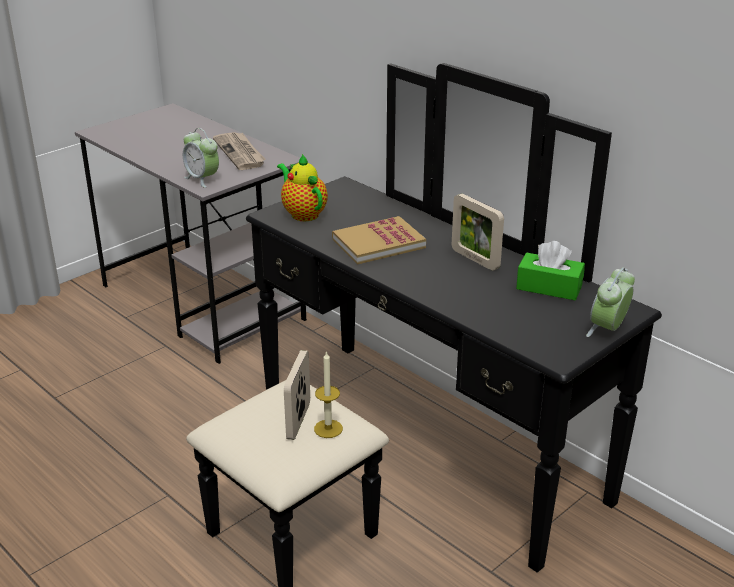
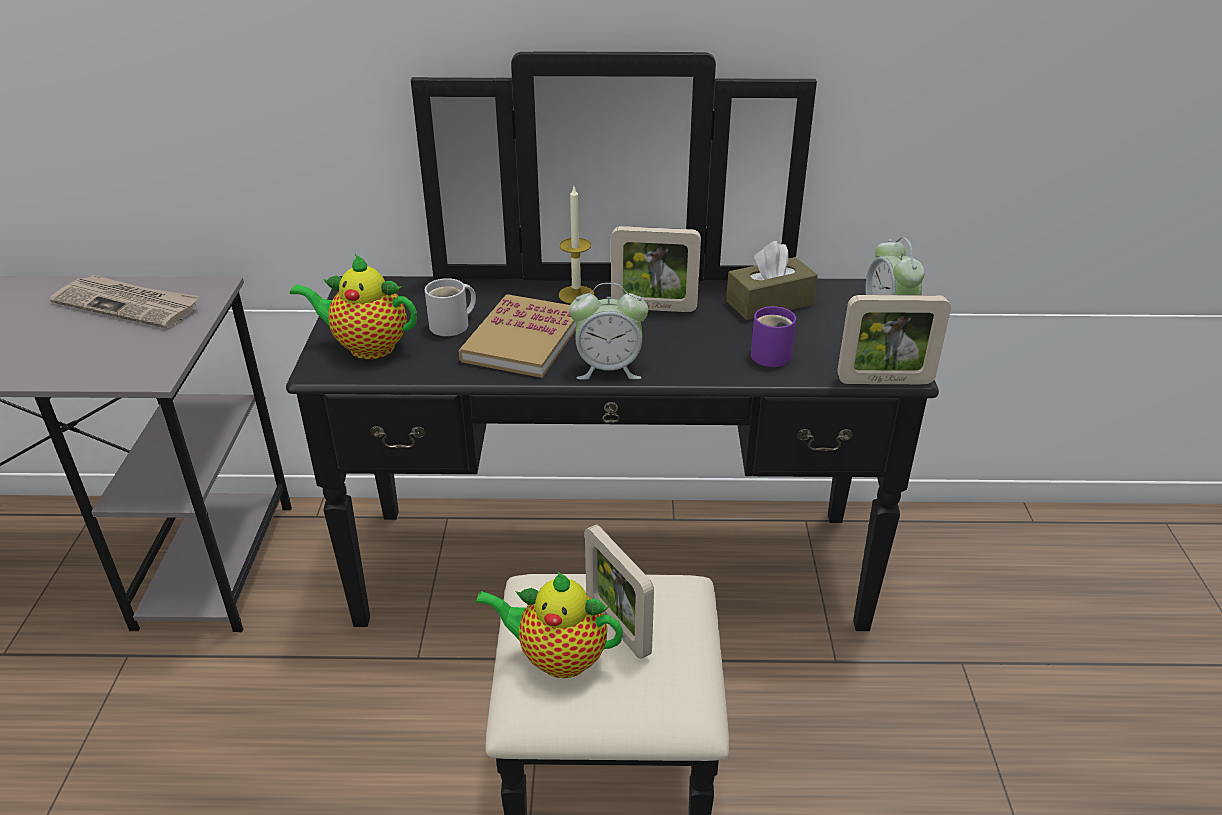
camera: 45 degrees left, 5 degrees up
alarm clock [183,128,219,188] -> alarm clock moved to [569,283,648,380]
candle [314,351,343,438] -> candle moved to [559,187,594,304]
green tissue box [516,241,585,300] -> brown tissue box [726,241,818,320]
none -> white mug [425,278,476,336]
none -> teapot [475,571,623,678]
none -> purple mug [751,306,796,367]
none -> picture frame [837,295,951,384]

